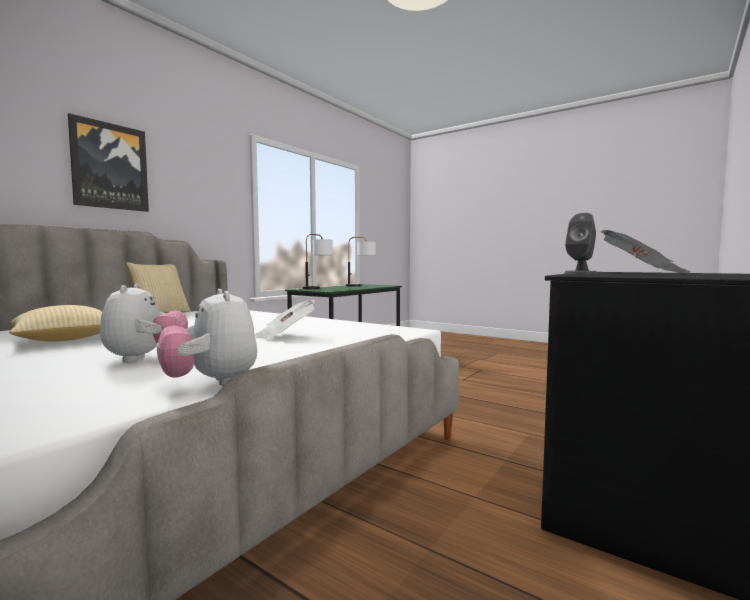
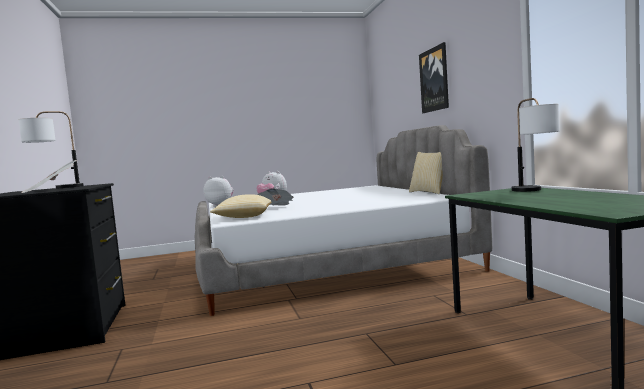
camera: 130 degrees right, 0 degrees up
pillow [9,305,102,341] -> pillow moved to [210,194,271,218]
table lamp [346,237,376,287] -> table lamp moved to [19,111,84,189]
grey speaker [565,213,597,274] -> none

